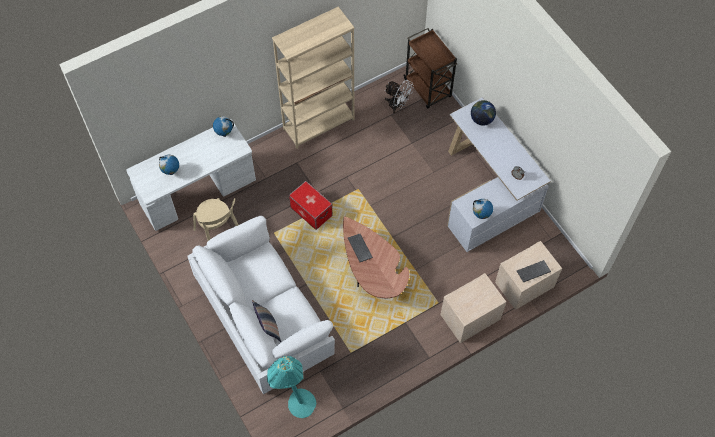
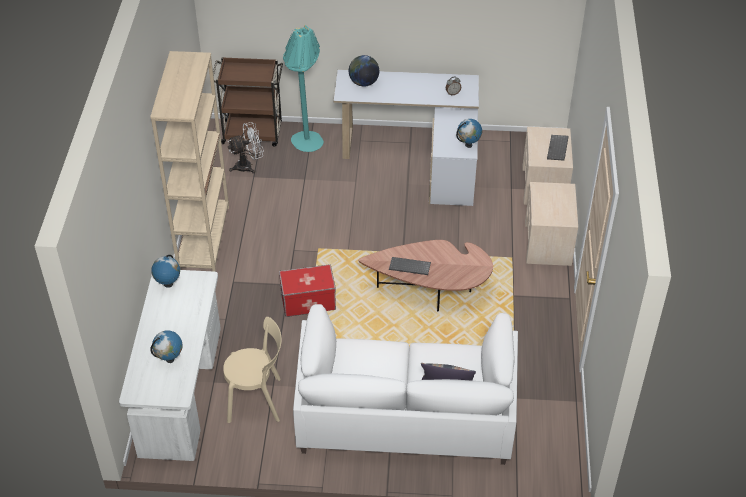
camera: 55 degrees left, 15 degrees down
turquoise floor lamp [267,356,316,418] -> turquoise floor lamp moved to [283,25,324,152]

